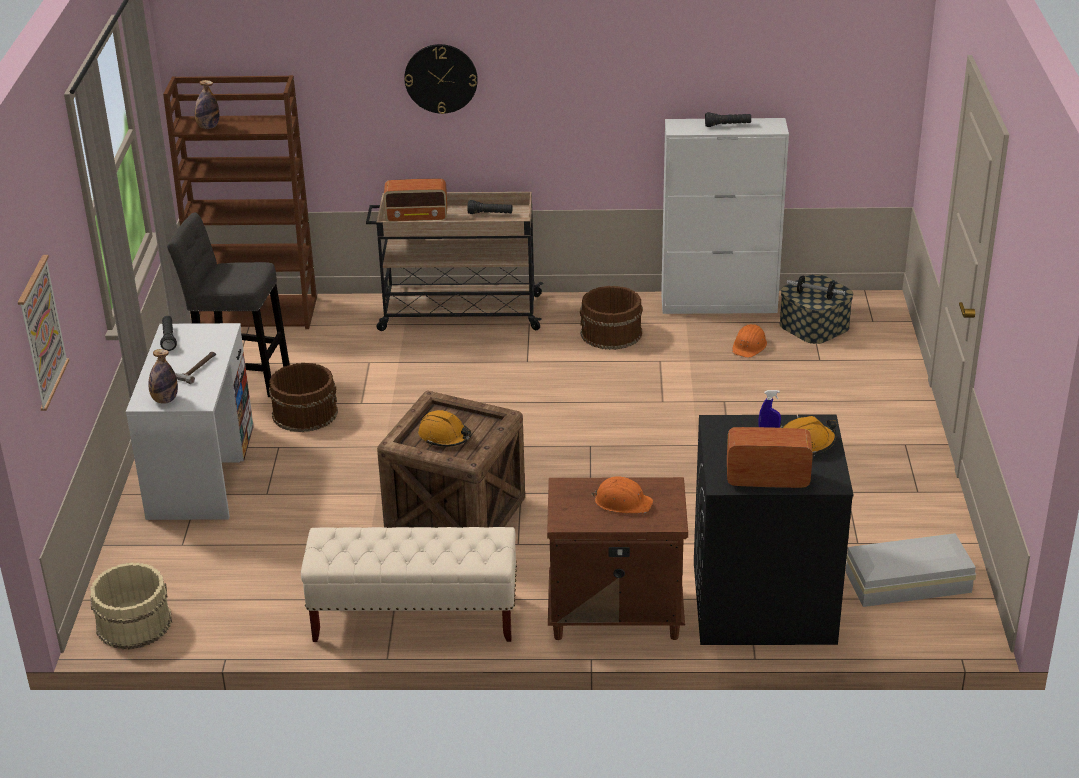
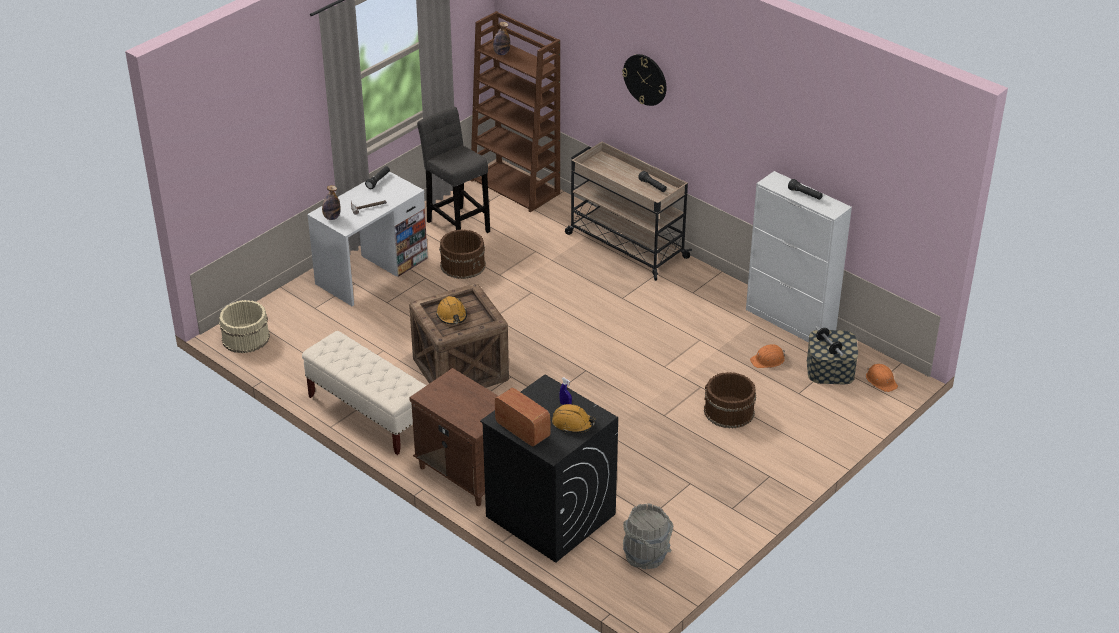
camera: 40 degrees right, 5 degrees up
picture [18,255,69,411] -> none
radio [384,179,447,221] -> none
brown bucket [580,286,643,350] -> brown bucket moved to [704,372,756,428]
orange hard hat [591,476,653,513] -> orange hard hat moved to [866,364,898,392]
white storage box [845,533,976,607] -> grey bucket [623,503,673,569]

